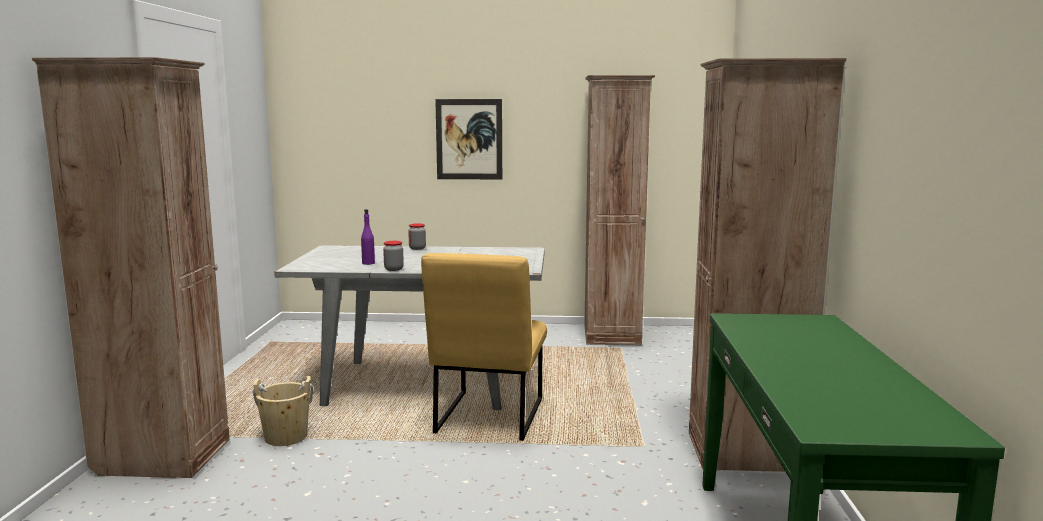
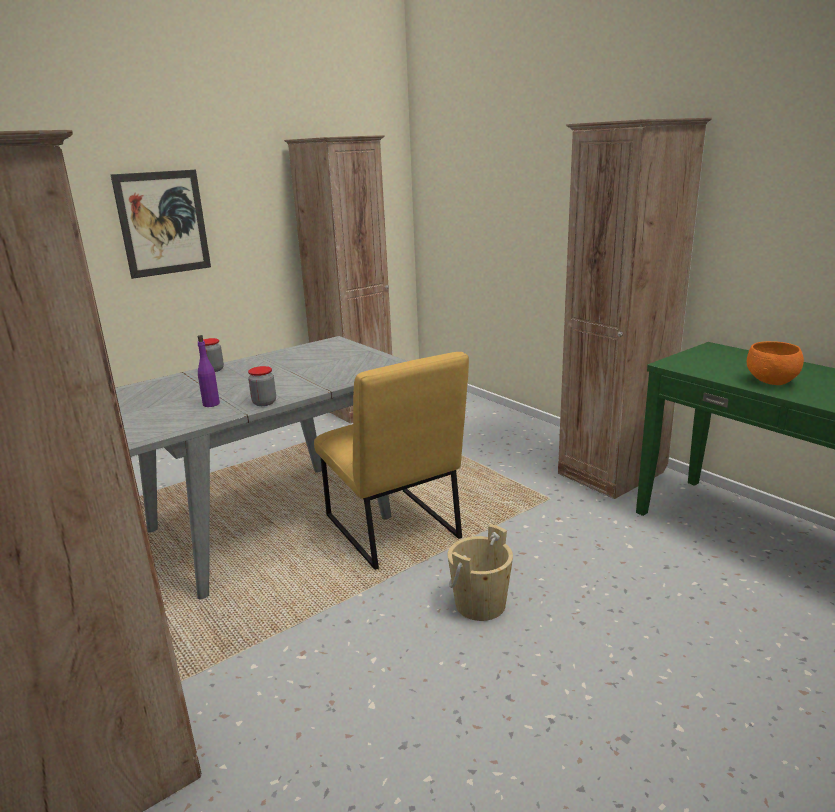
camera: 40 degrees left, 10 degrees up
beige bucket [253,376,313,446] -> beige bucket moved to [448,524,513,621]
none -> orange bowl [747,341,804,385]

